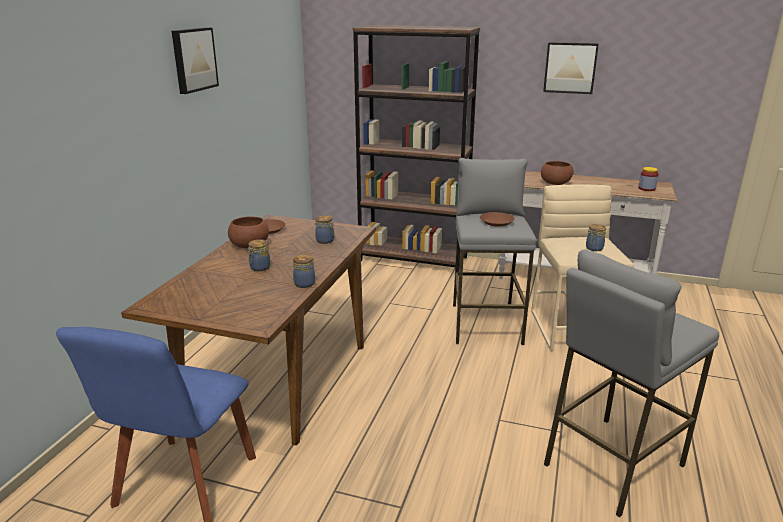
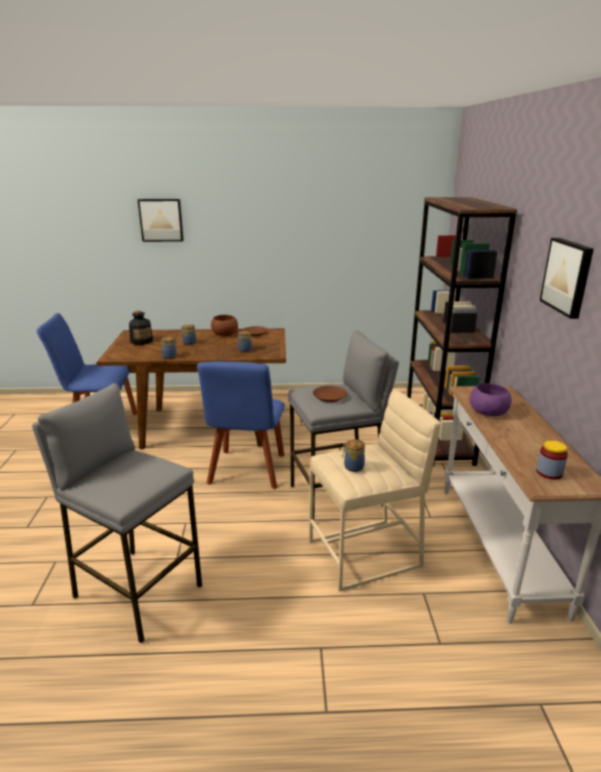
camera: 70 degrees right, 0 degrees up
picture [172,27,219,94] -> picture moved to [138,199,184,242]
brown bowl [541,161,574,185] -> purple bowl [470,383,512,416]
none -> bottle [129,311,153,345]
none -> blue chair [197,361,285,489]

